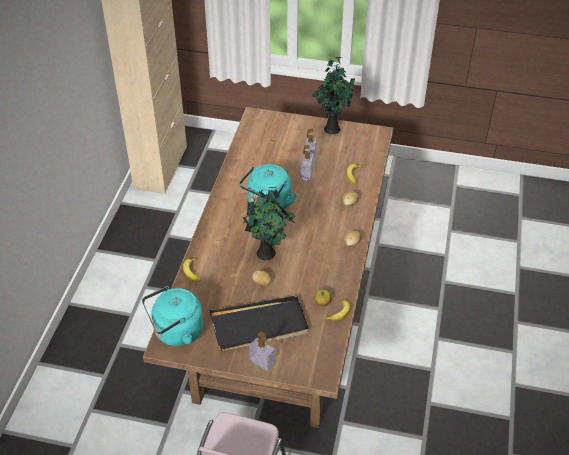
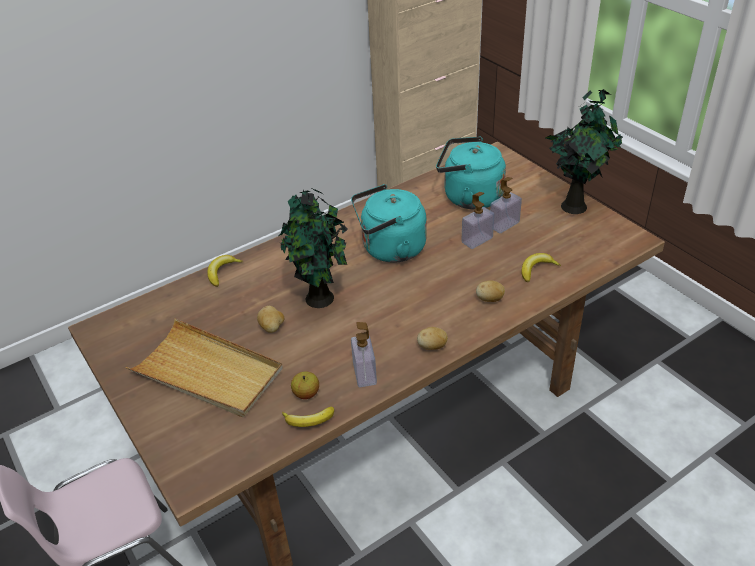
camera: 45 degrees right, 5 degrees down
turquoise kettle [142,286,204,346] -> turquoise kettle moved to [436,136,506,210]
black tray [210,296,310,351] -> beige tray [126,319,283,417]
soap dispenser [249,331,275,371] -> soap dispenser moved to [351,322,377,387]

